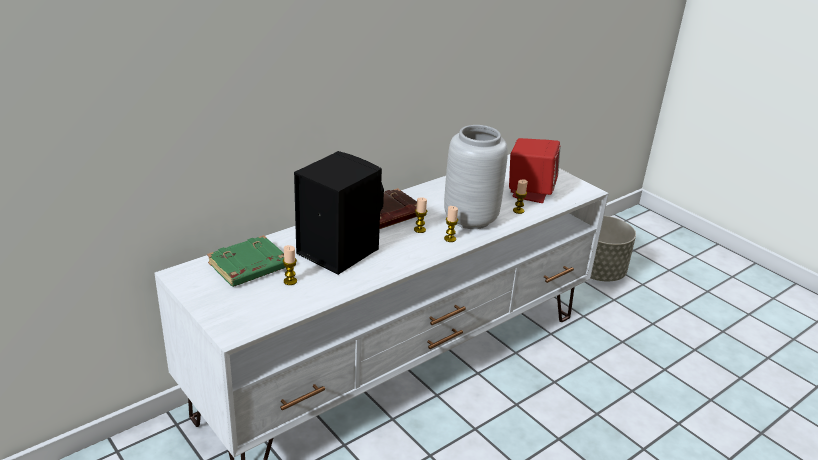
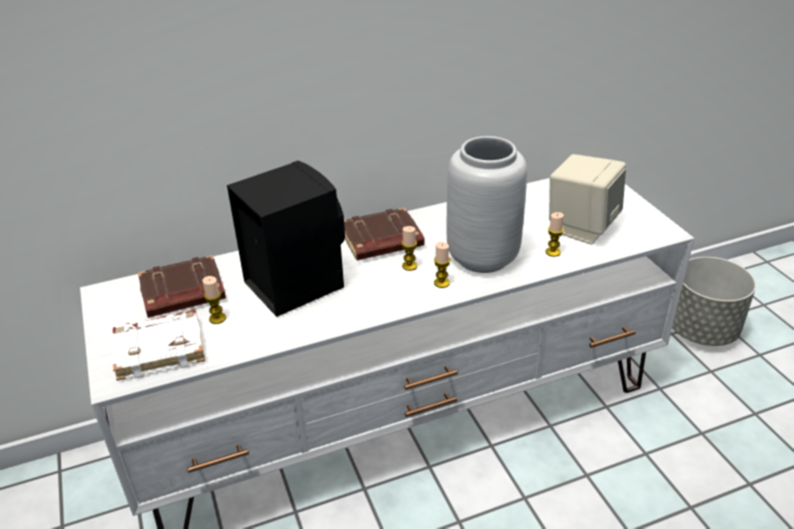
camera: 20 degrees right, 5 degrees up
green book [207,235,286,287] -> brown book [137,255,226,318]
red speaker [509,138,561,203] -> beige speaker [549,154,626,245]
none -> white book [113,309,205,381]

